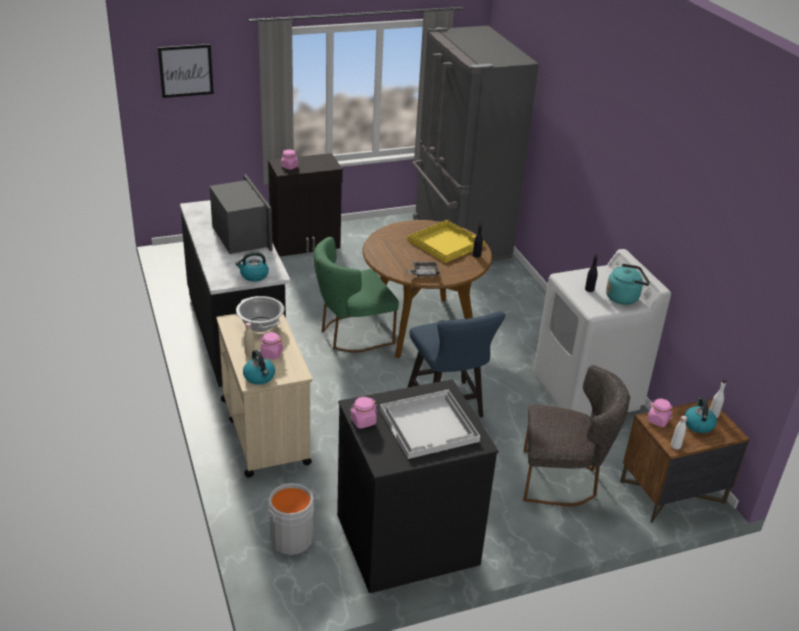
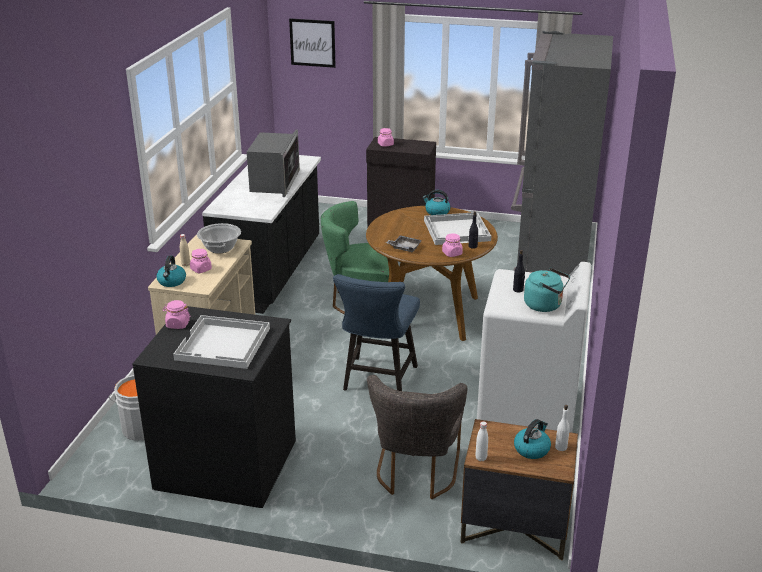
camera: 35 degrees right, 5 degrees down
kettle [235,252,269,282] -> kettle moved to [422,190,451,215]
yellow tray [408,220,485,263] -> white tray [424,212,491,245]
grey chair [523,365,630,507] -> grey chair turned 60 degrees clockwise [367,375,468,499]
pink jar [647,399,673,427] -> pink jar moved to [442,233,463,257]

